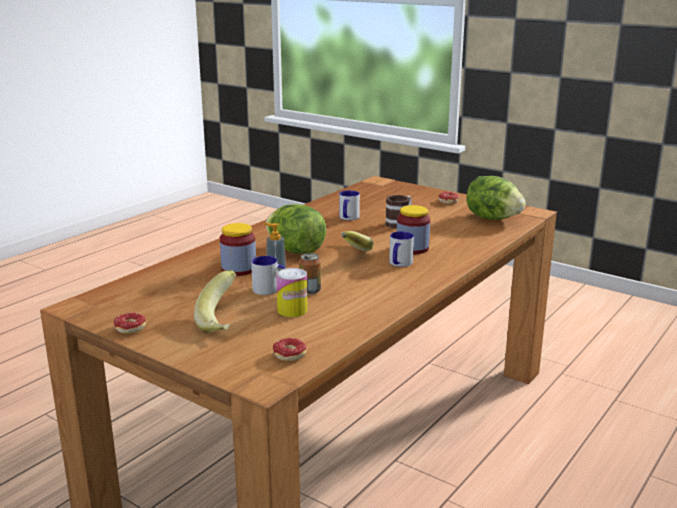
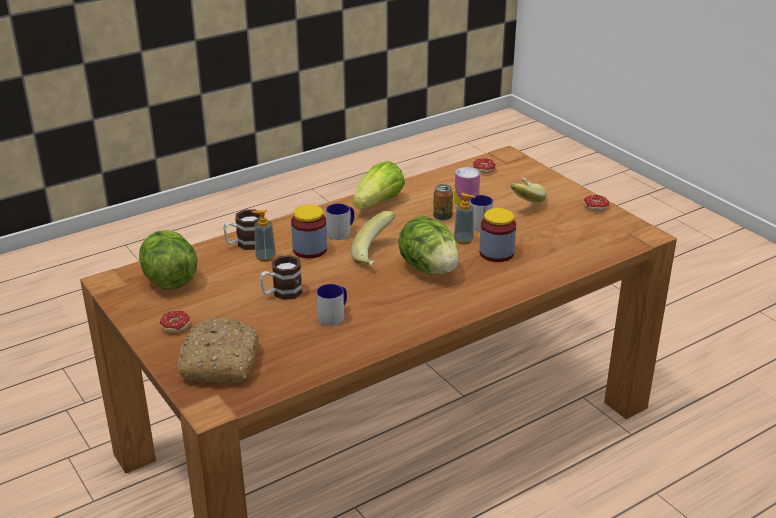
camera: 160 degrees left, 10 degrees up
none -> bread [178,318,259,383]
none -> mug [223,209,261,250]
none -> soap dispenser [251,210,276,262]
none -> lettuce [353,161,405,209]

